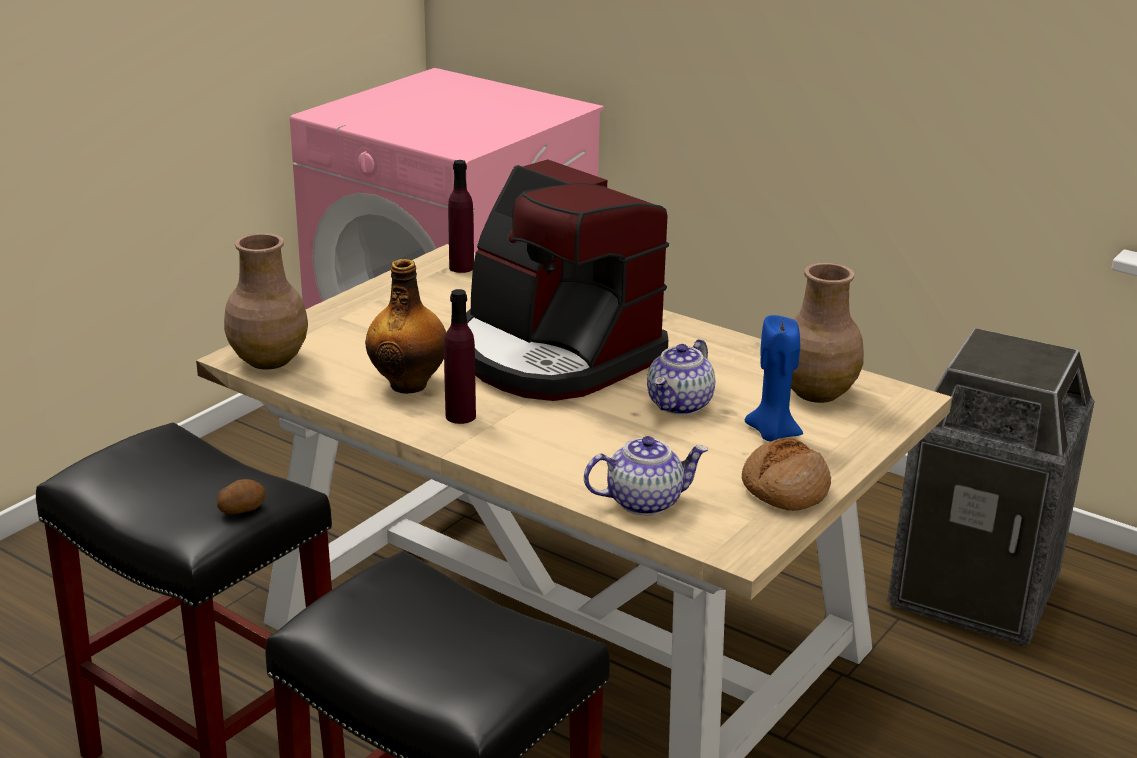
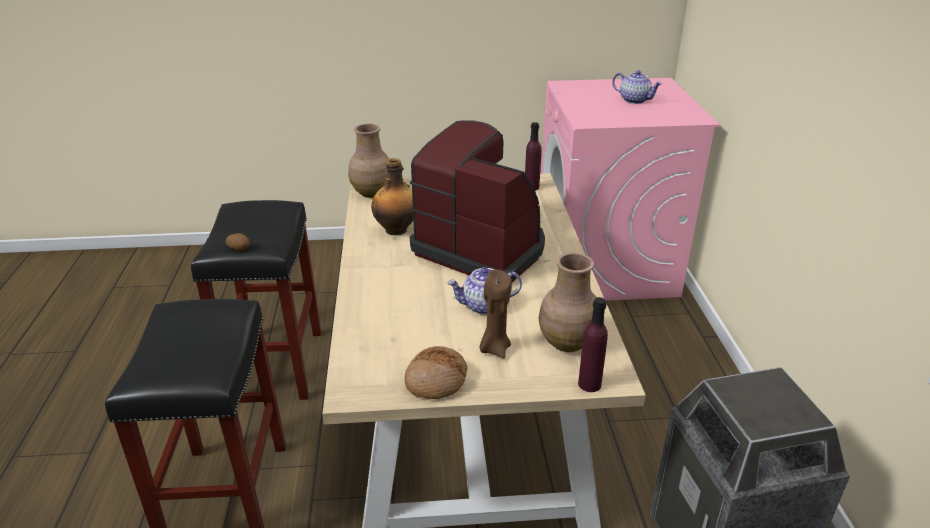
camera: 50 degrees right, 5 degrees up
purple bottle [444,289,476,424] -> purple bottle moved to [578,297,608,392]
coffee machine [466,159,669,401] -> coffee machine turned 120 degrees clockwise [410,120,545,282]
teapot [584,436,708,516] -> teapot moved to [612,70,663,104]
blue candle [745,315,803,442] -> brown candle [479,270,512,359]

